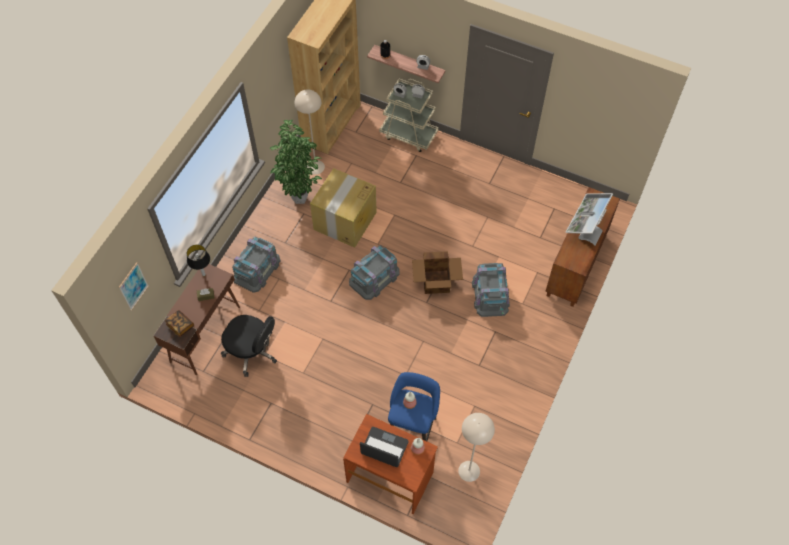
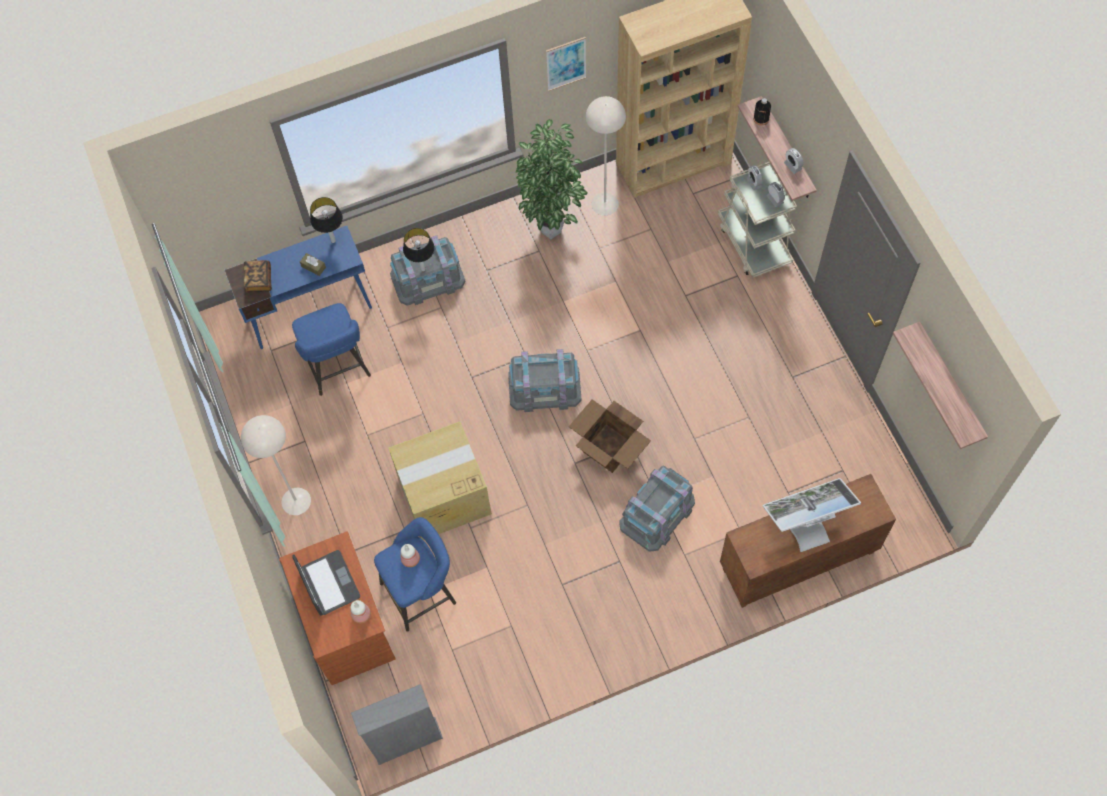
camera: 45 degrees right, 5 degrees up
picture [119,262,149,311] -> picture moved to [546,37,586,91]
brown desk [153,264,240,375] -> blue desk [224,226,372,349]
black office chair [221,315,277,377] -> blue stool [292,303,371,396]
cardboard box [310,168,377,248] -> cardboard box moved to [389,422,492,540]
beige floor lamp [458,413,495,482] -> beige floor lamp moved to [241,415,311,515]
none -> grey bookcase [351,684,443,765]
none -> table lamp [403,228,435,272]
none -> shelf [893,322,988,449]

